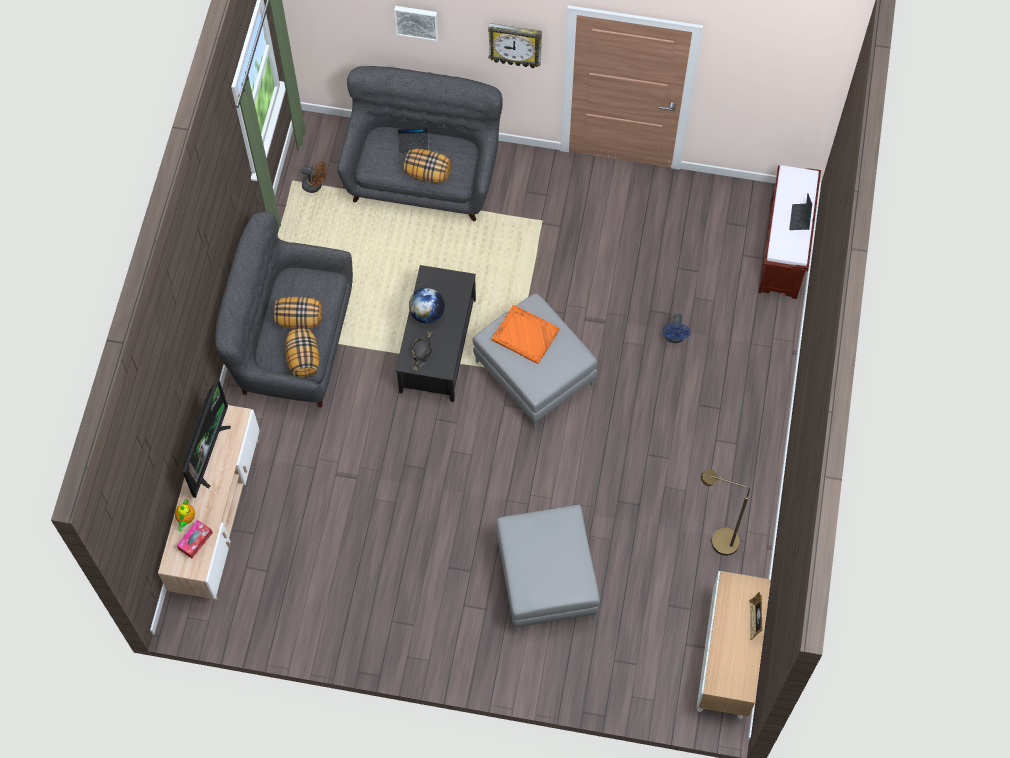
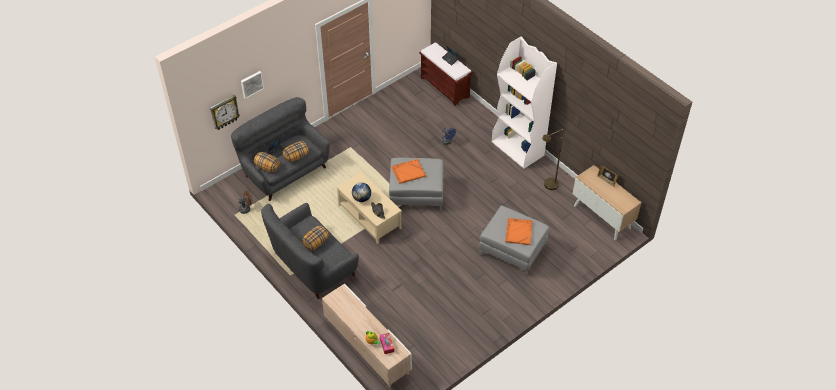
camera: 50 degrees left, 15 degrees down
television [183,379,231,498] -> none
pillow [285,328,319,378] -> pillow moved to [254,152,280,172]
black coffee table [396,265,476,402] -> beige coffee table [336,172,402,244]
wall clock [488,23,542,68] -> wall clock moved to [210,95,240,130]
none -> white bookcase [492,36,557,169]
none -> orange tray [505,218,533,245]

